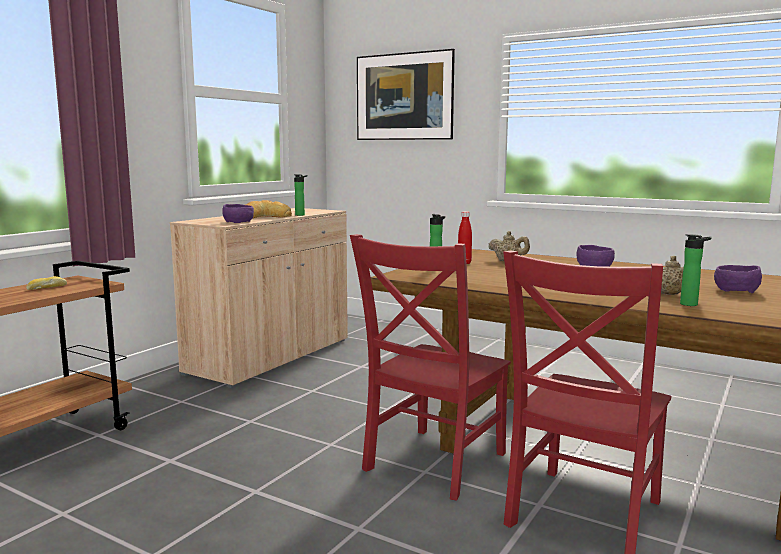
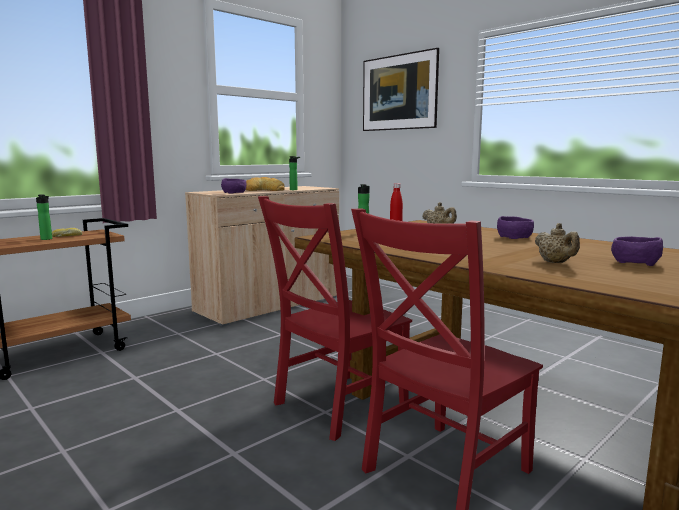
camera: 15 degrees right, 0 degrees up
bottle [680,234,711,306] -> bottle moved to [36,194,52,240]

